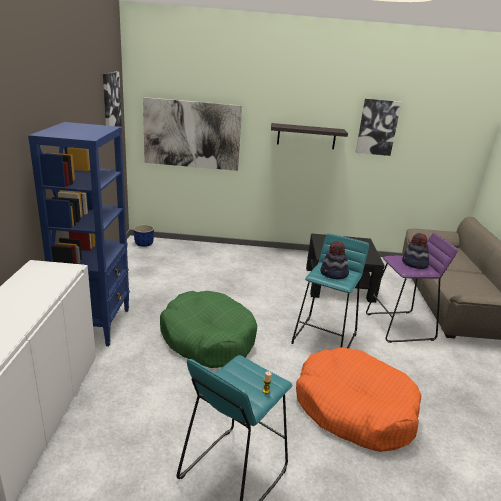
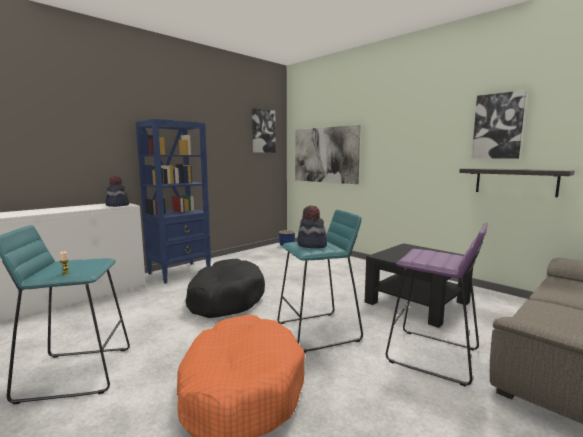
camera: 45 degrees right, 15 degrees down
green dog bed [160,291,257,368] -> black dog bed [186,259,265,318]
shelf [271,123,348,149] -> shelf moved to [459,168,575,197]
hat [402,233,429,269] -> hat moved to [105,176,129,207]

